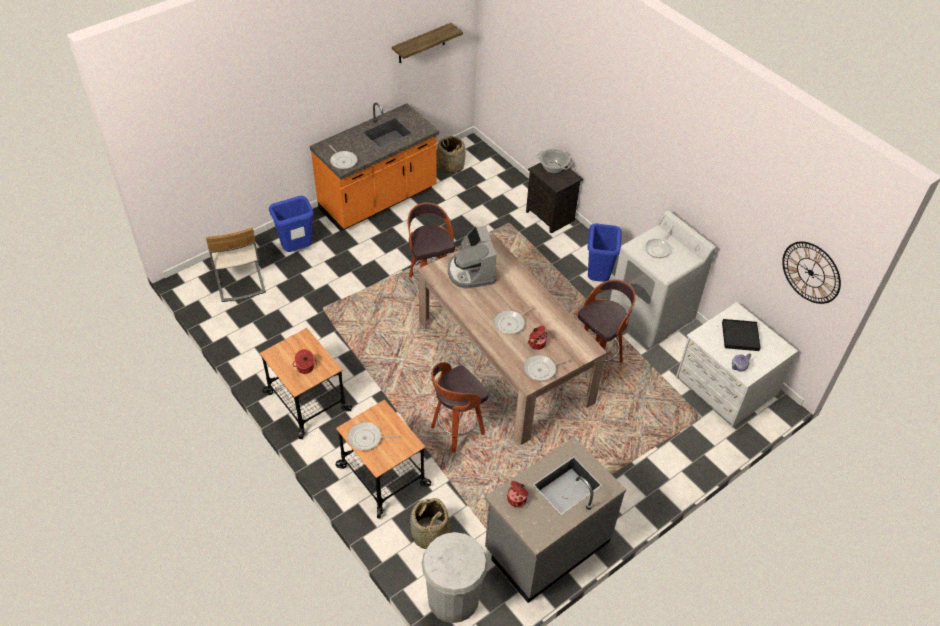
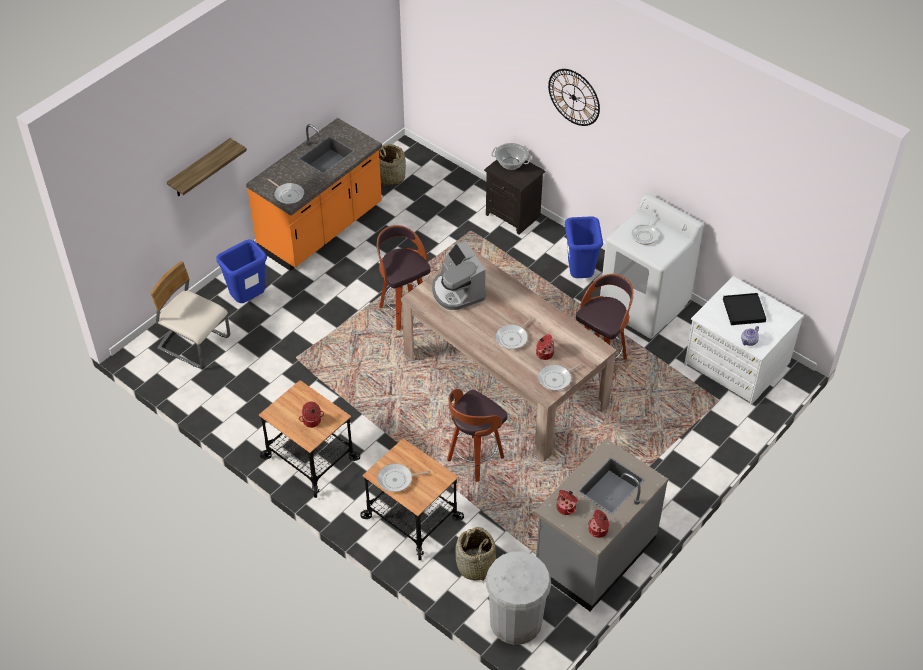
camera: 10 degrees left, 0 degrees up
beige chair [206,228,266,302] -> beige chair turned 150 degrees clockwise [150,261,230,368]
shelf [392,23,463,63] -> shelf moved to [167,138,247,196]
wall clock [782,241,841,304] -> wall clock moved to [548,69,600,126]
none -> cooking pot [588,510,609,538]

